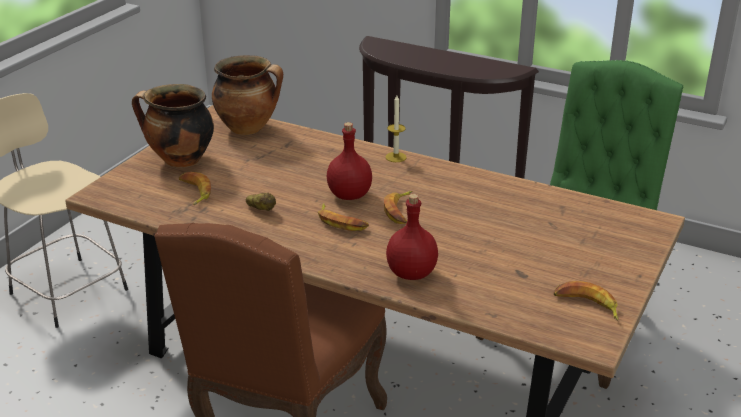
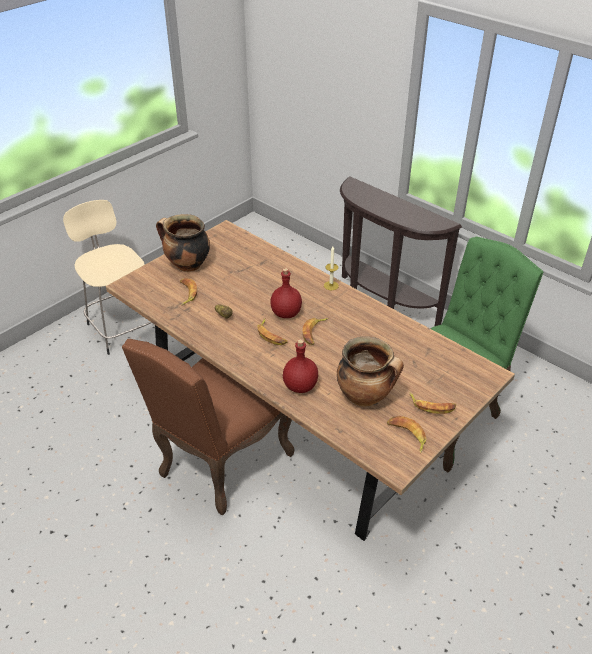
camera: 15 degrees right, 10 degrees up
cooking pot [212,55,283,135] -> cooking pot moved to [337,336,404,407]
none -> banana [409,392,456,414]

